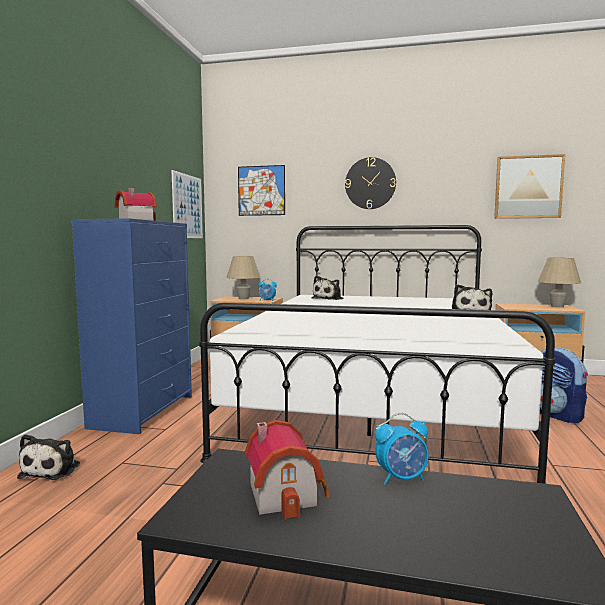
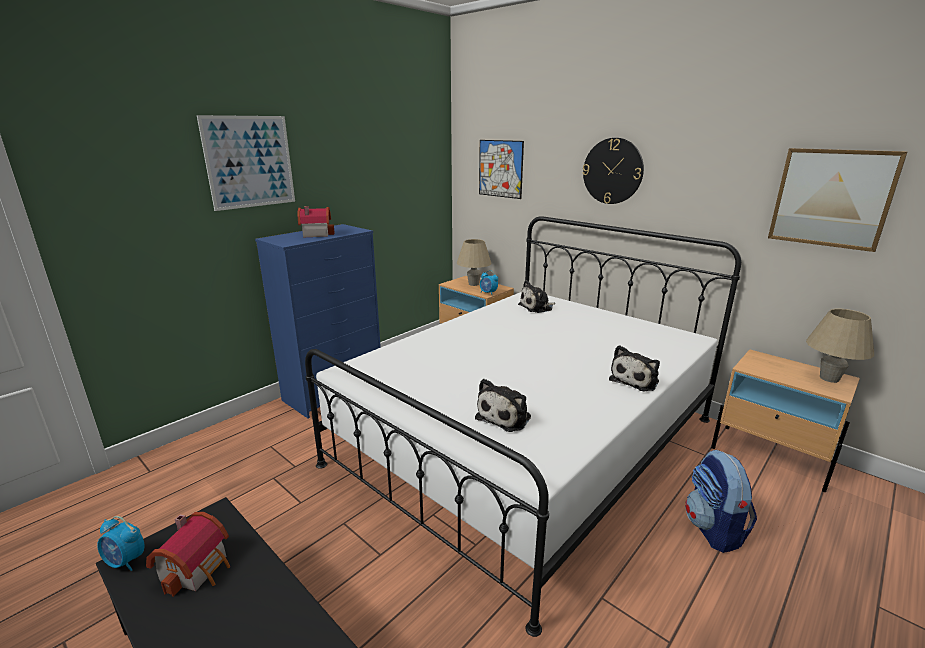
camera: 30 degrees right, 15 degrees up
plush toy [17,434,80,480] -> plush toy moved to [475,379,531,432]
picture [171,170,203,238] -> picture moved to [197,115,295,211]
alarm clock [375,413,428,485] -> alarm clock moved to [97,516,144,571]

